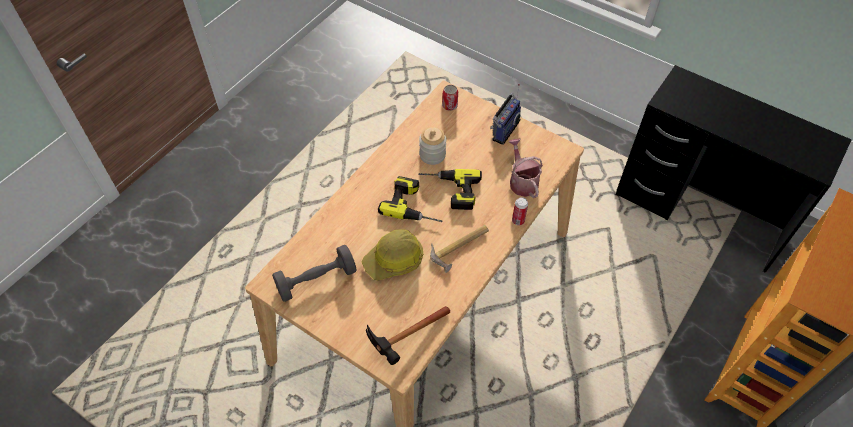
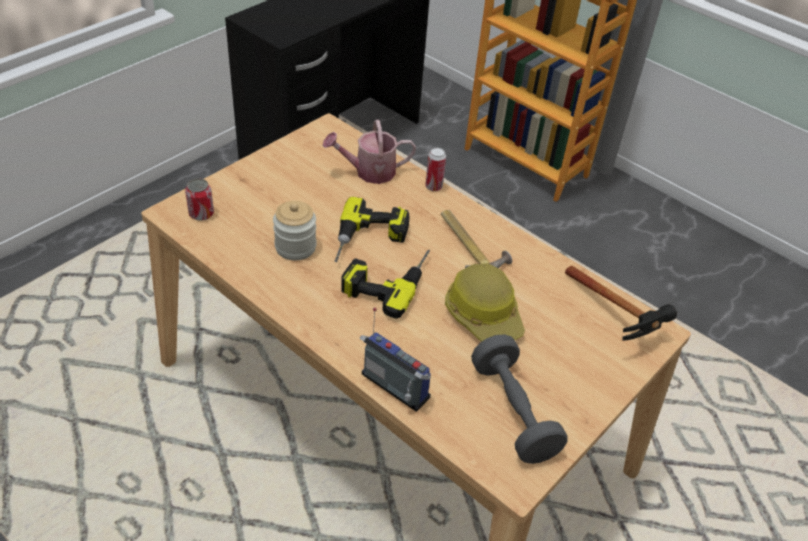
camera: 85 degrees left, 10 degrees down
radio [490,84,521,145] -> radio moved to [360,308,431,412]

